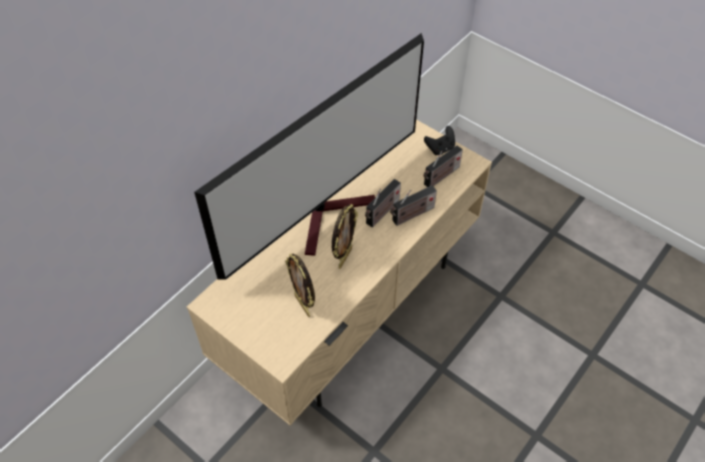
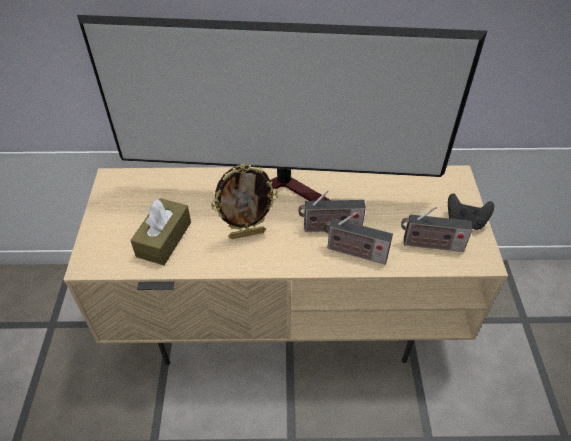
camera: 50 degrees right, 5 degrees down
picture frame [285,254,315,317] -> brown tissue box [130,198,191,265]

